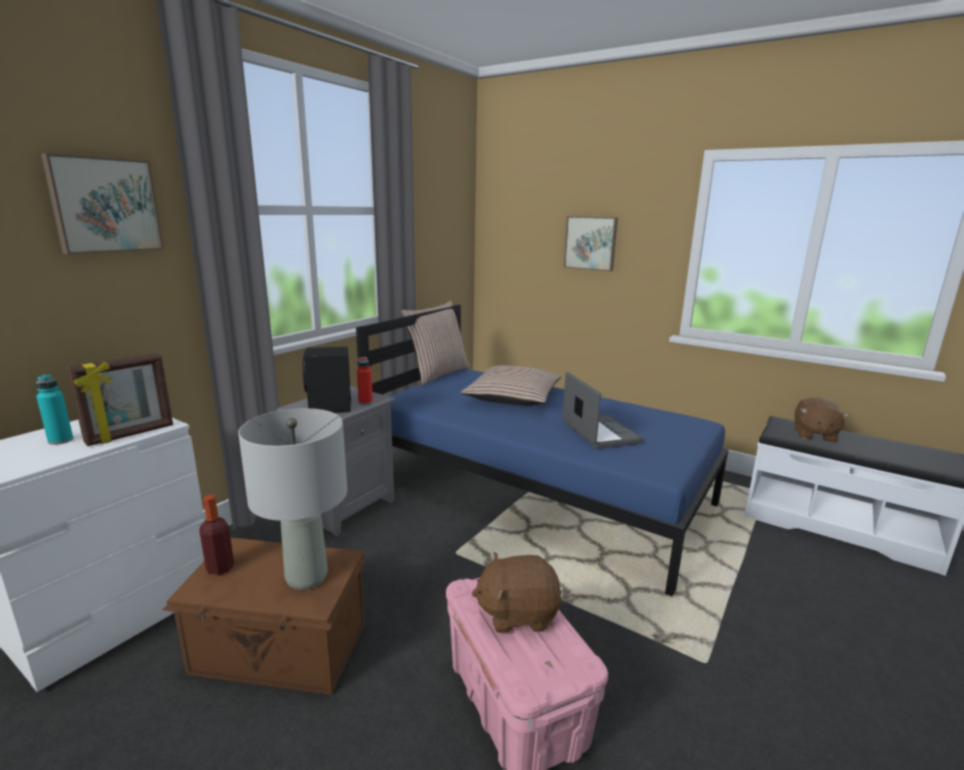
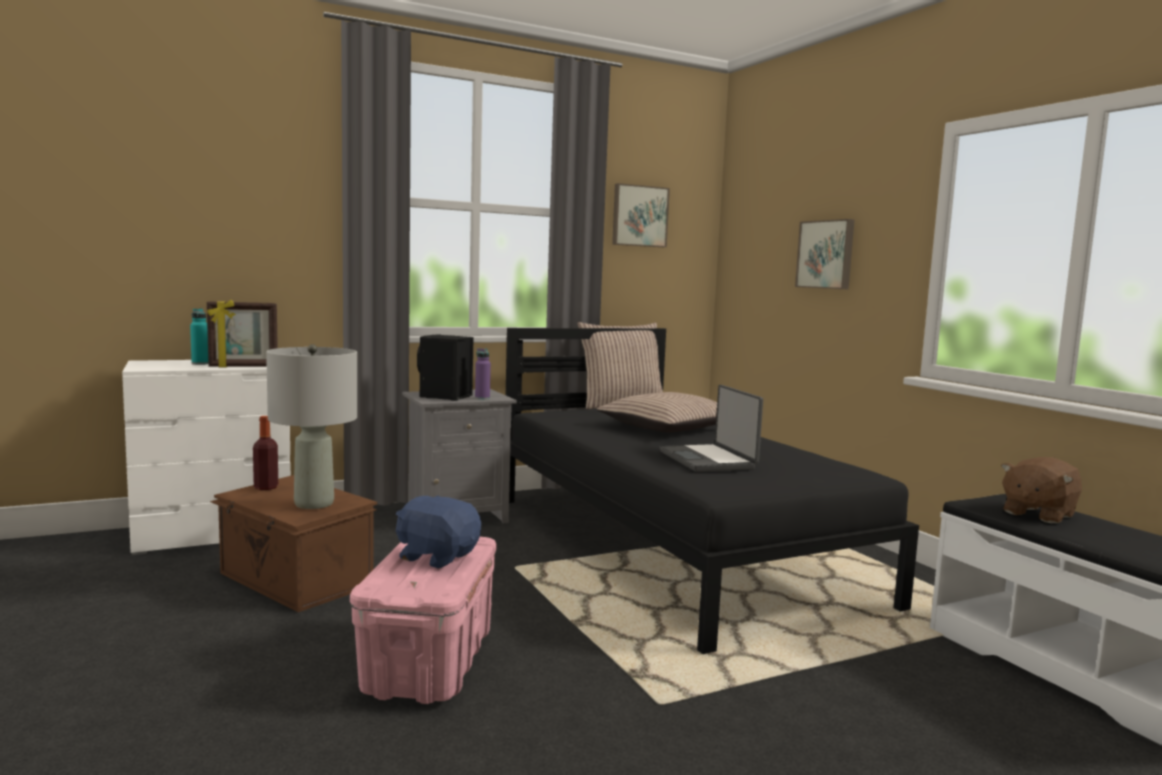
camera: 30 degrees right, 10 degrees down
picture [41,153,163,254] -> picture moved to [612,183,670,247]
blue bed [356,305,729,597] -> black bed [506,328,919,654]
red bottle [357,357,373,405] -> purple bottle [475,348,491,400]
brown plush toy [471,552,561,633] -> blue plush toy [396,495,481,568]
laptop [563,372,643,449] -> laptop turned 150 degrees clockwise [659,385,763,472]

